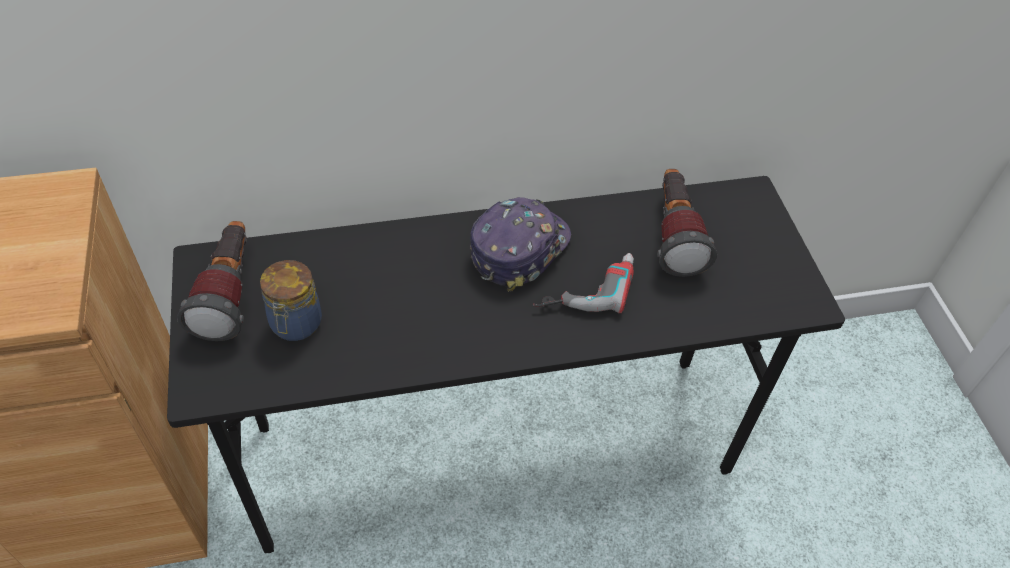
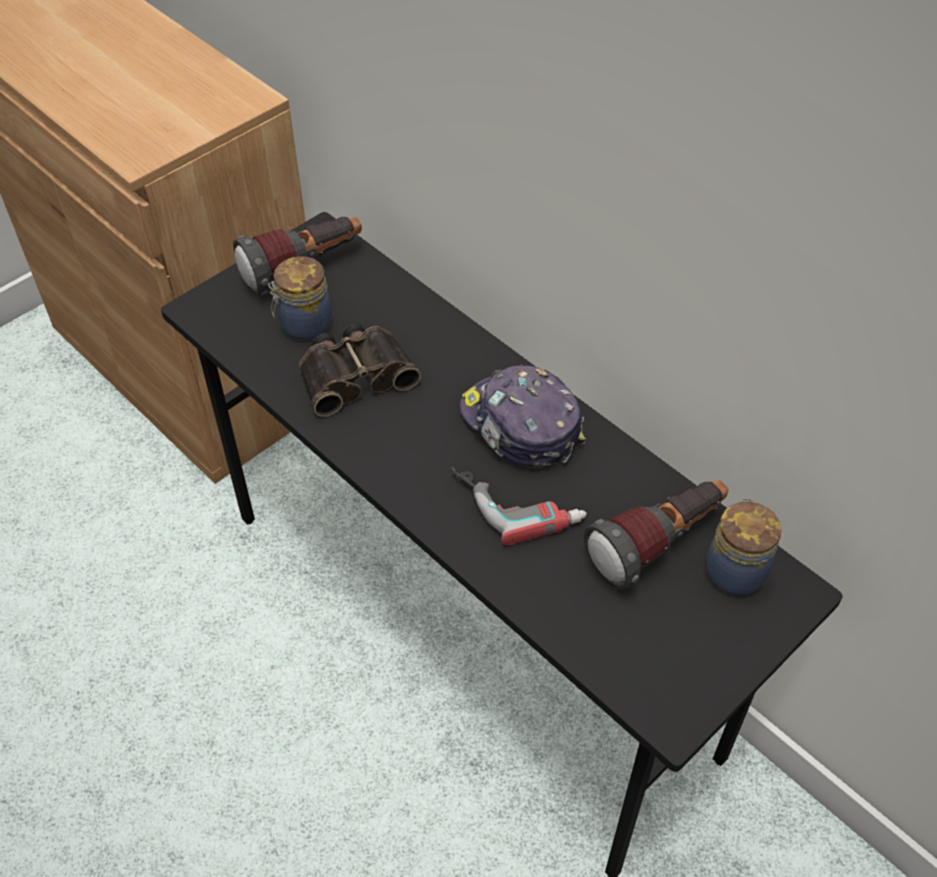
camera: 60 degrees right, 0 degrees up
cap [470,197,571,292] -> cap turned 135 degrees counterclockwise [460,364,586,469]
none -> binoculars [298,323,421,417]
none -> jar [706,498,781,595]

